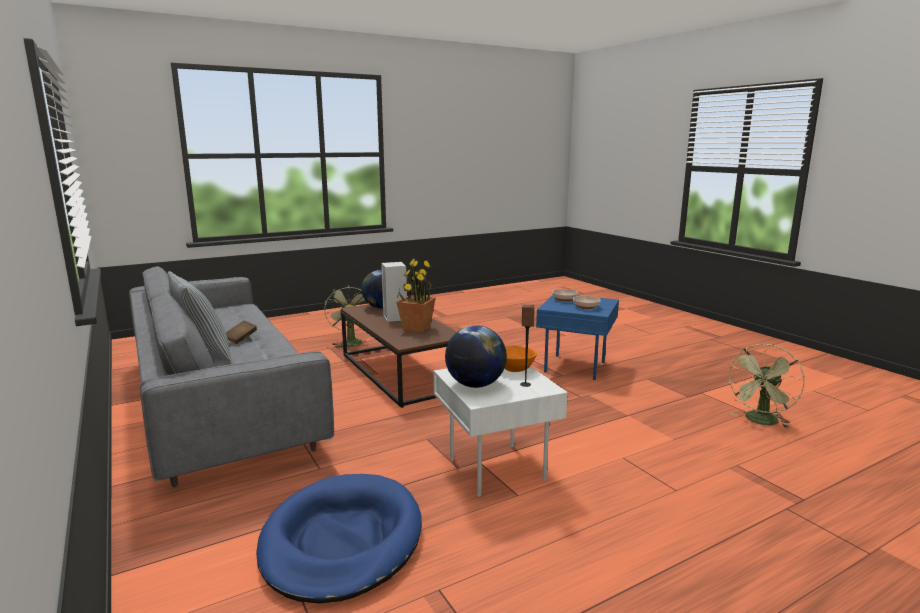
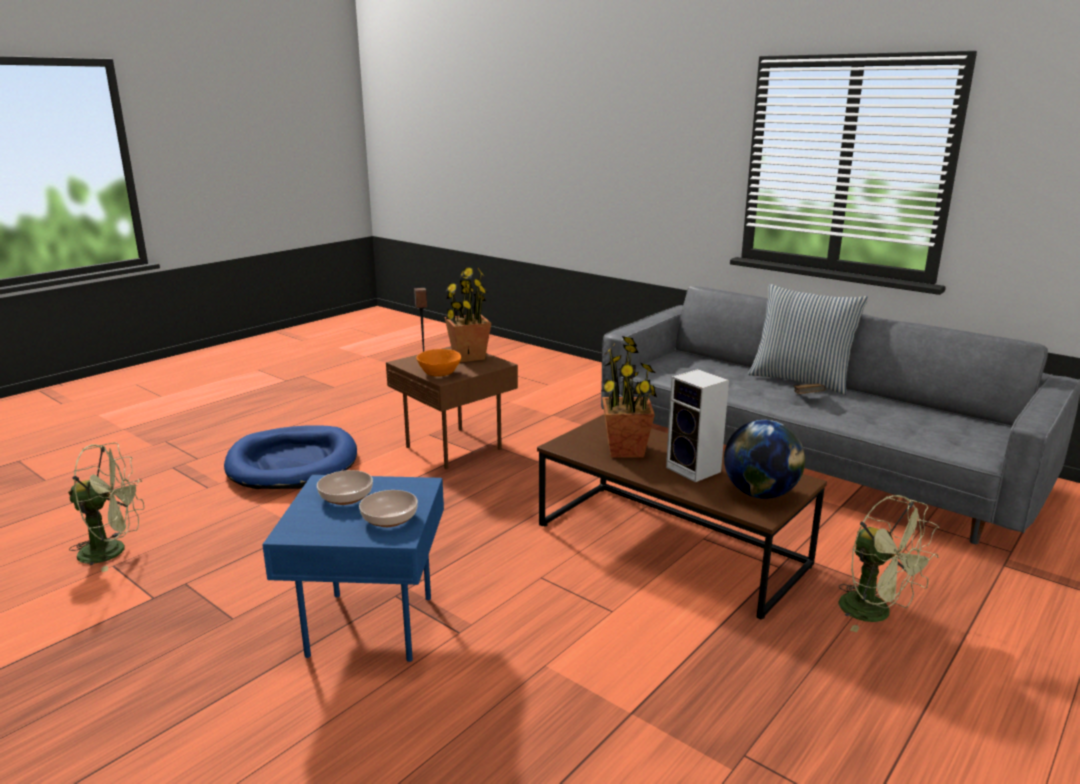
camera: 160 degrees right, 5 degrees up
blue dog bed [256,474,422,604] -> blue dog bed moved to [224,425,357,489]
white side table [433,366,567,497] -> brown side table [386,346,518,469]
globe [445,325,507,388] -> potted plant [444,267,491,362]
green fan [726,344,805,429] -> green fan turned 60 degrees clockwise [68,442,145,572]

